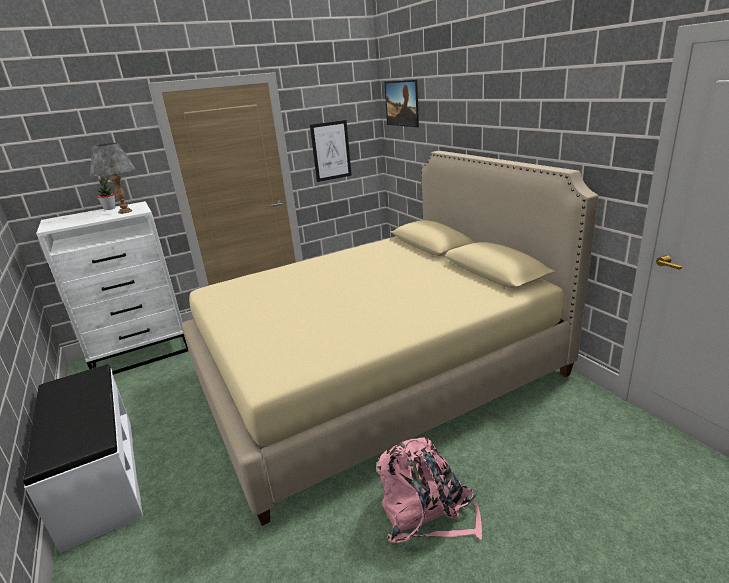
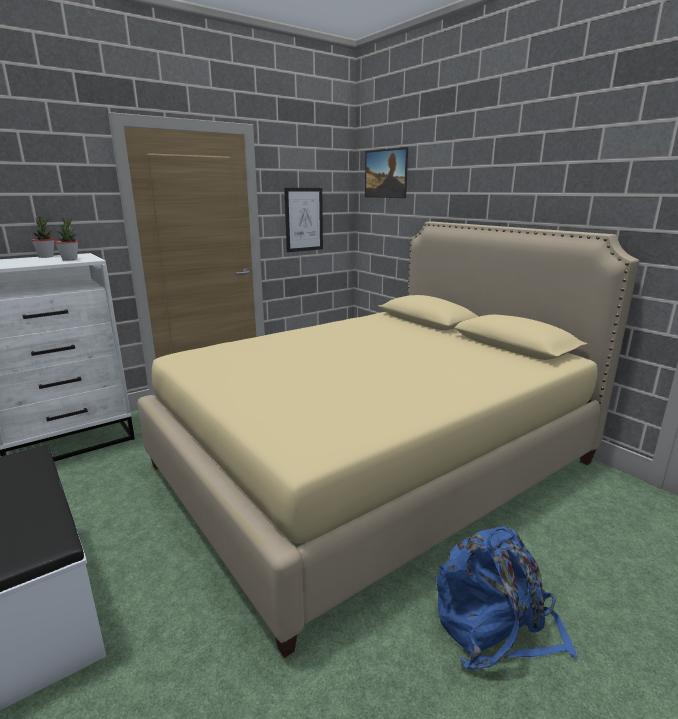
camera: 10 degrees left, 5 degrees down
grey table lamp [90,143,136,214] -> potted plant [55,218,78,261]
pink backpack [376,437,482,543] -> blue backpack [436,526,578,669]

